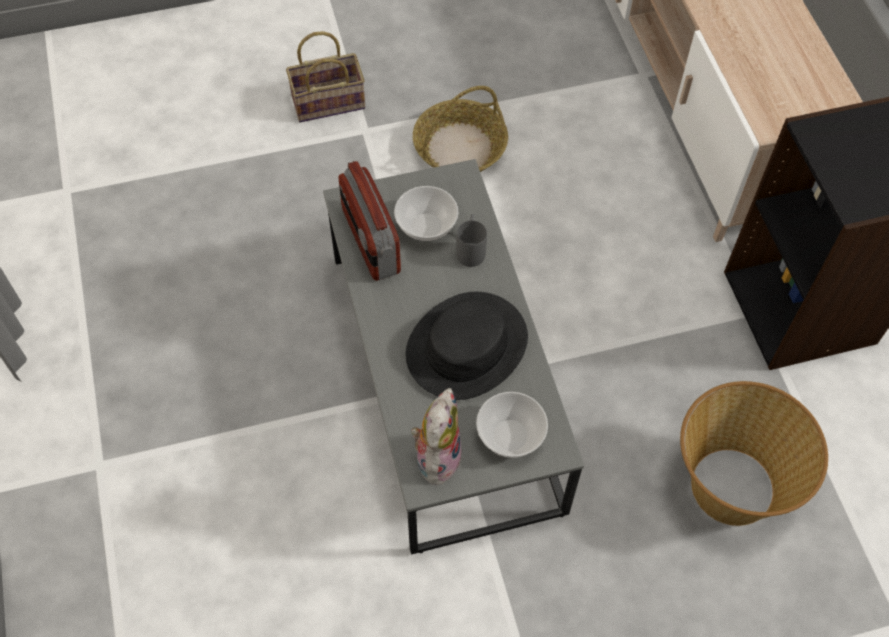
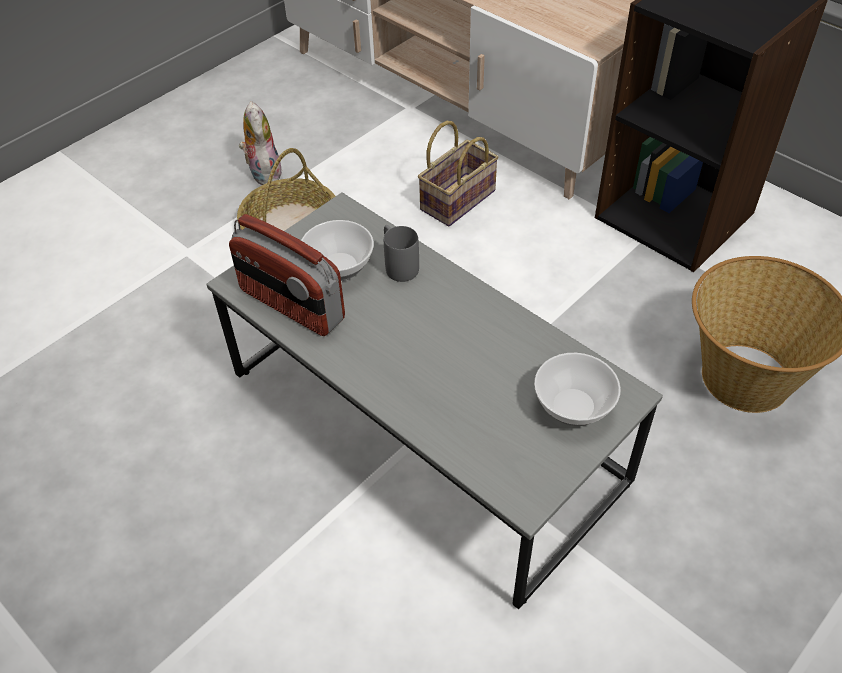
camera: 30 degrees left, 10 degrees down
basket [286,31,365,122] -> basket moved to [418,121,499,226]
black hat [406,292,528,400] -> none
plush toy [411,388,462,490] -> plush toy moved to [239,101,282,185]

